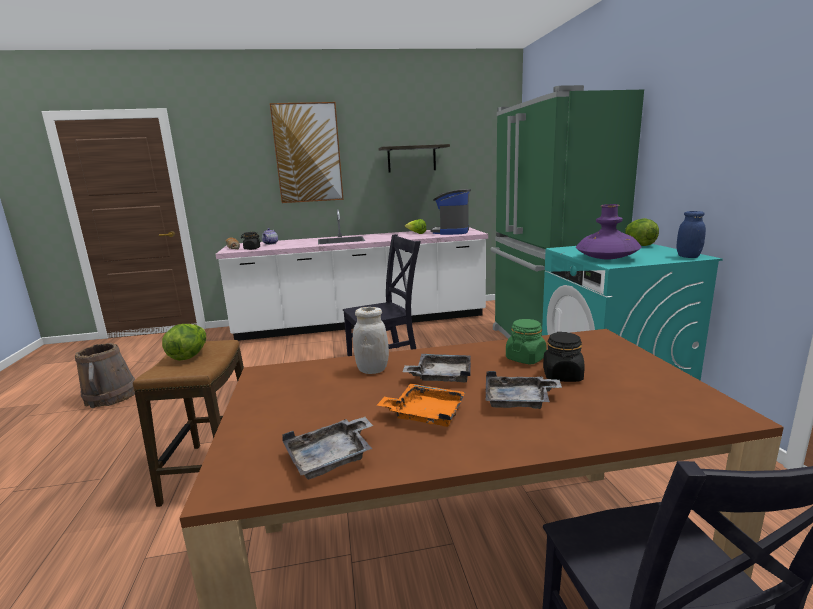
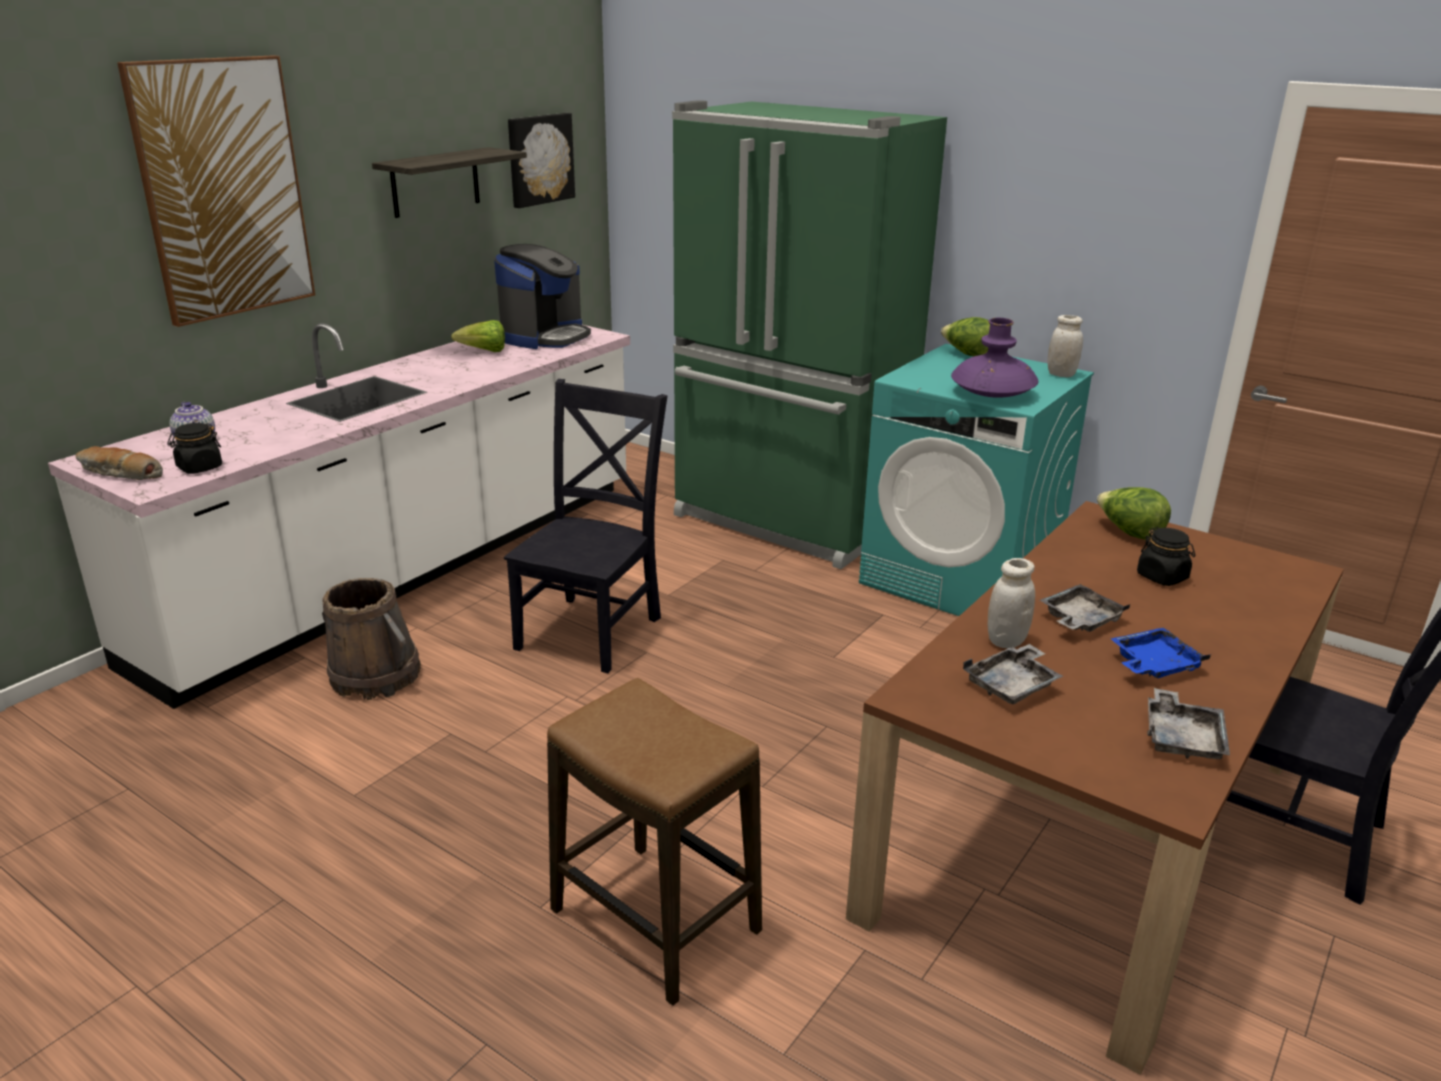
camera: 45 degrees left, 10 degrees up
brown bucket [75,343,135,408] -> brown bucket moved to [322,578,421,700]
lettuce [162,324,206,361] -> lettuce moved to [1097,487,1171,540]
orange tray [377,383,465,427] -> blue tray [1111,627,1211,678]
coffee machine [430,189,471,235] -> coffee machine turned 120 degrees counterclockwise [494,244,591,349]
grey tray [486,371,562,409] -> grey tray moved to [963,644,1063,704]
green jar [506,319,547,364] -> none
blue jar [676,211,706,258] -> white jar [1047,315,1083,377]
none -> picture [508,113,575,208]

